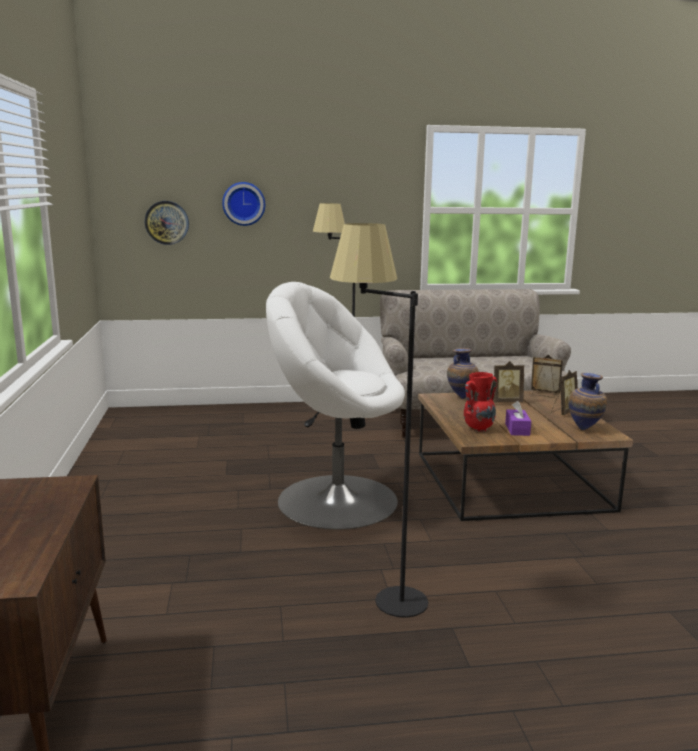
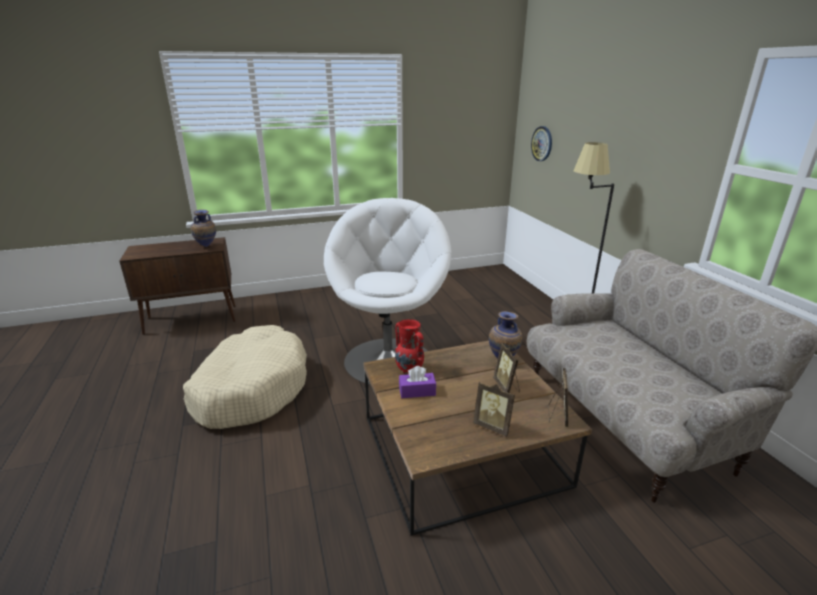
camera: 80 degrees right, 10 degrees up
wall clock [222,182,265,226] -> none
black floor lamp [330,223,428,618] -> beige dog bed [183,325,307,429]
vase [569,373,607,430] -> vase moved to [191,209,216,247]

